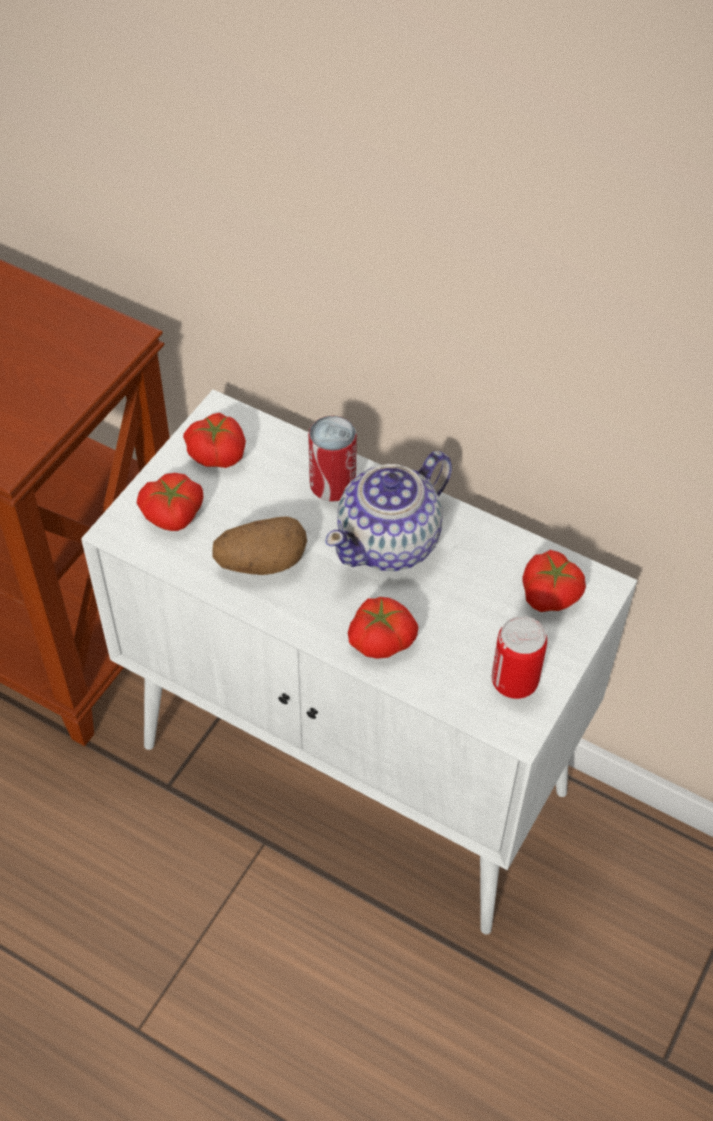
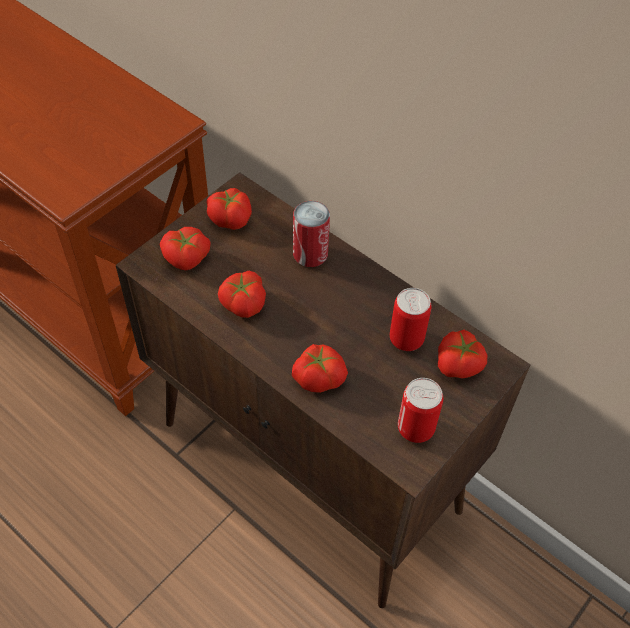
camera: 10 degrees right, 0 degrees up
white cabinet [81,389,637,935] -> brown cabinet [116,172,530,608]
potato [212,516,307,575] -> tomato [218,271,266,318]
teapot [325,451,452,571] -> none
none -> can [390,288,432,351]

